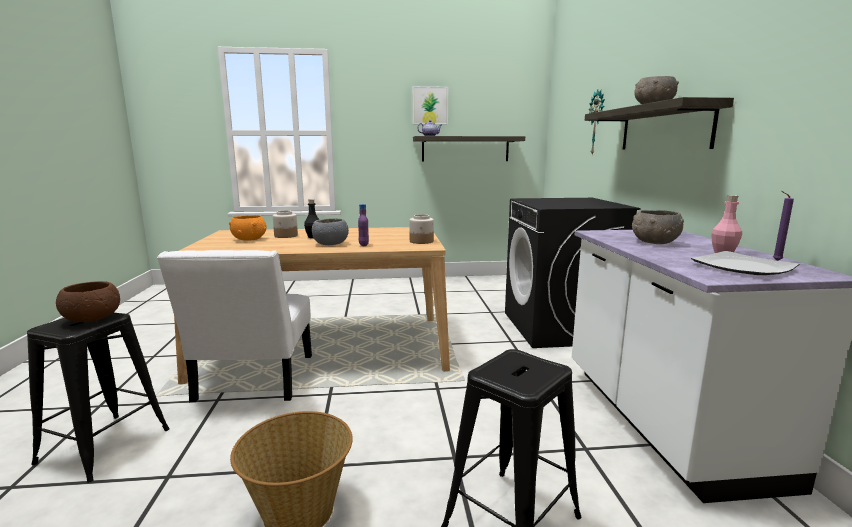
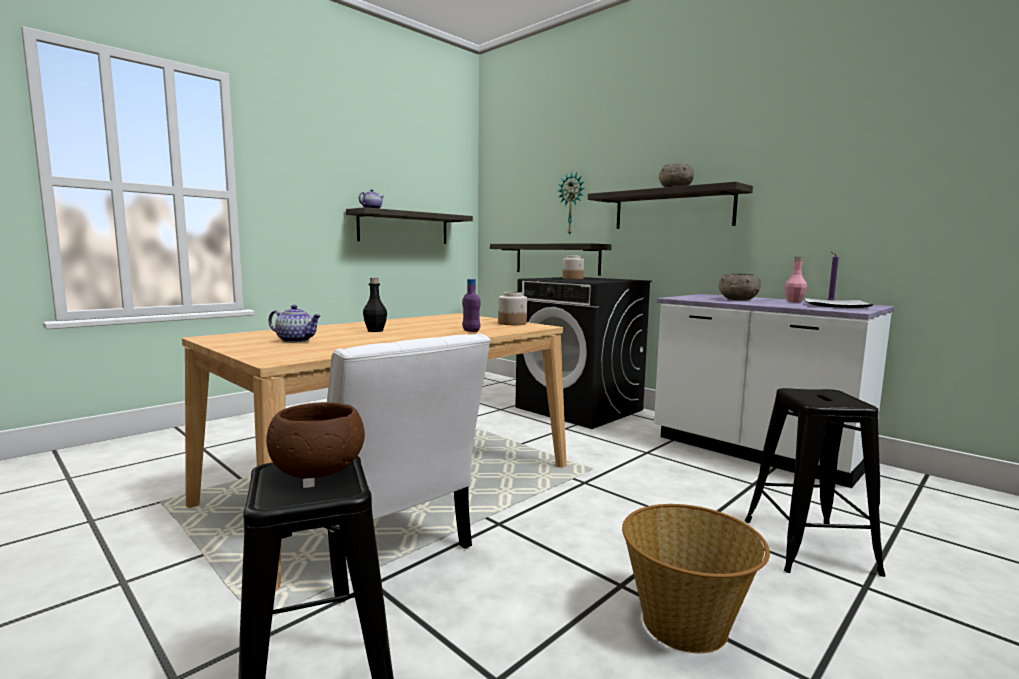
camera: 40 degrees left, 5 degrees down
orange bowl [229,215,266,241] -> teapot [269,305,321,343]
jar [273,210,298,238] -> jar moved to [562,255,584,279]
grey bowl [312,218,349,245] -> none
picture [412,86,448,124] -> none
none -> shelf [490,243,612,276]

